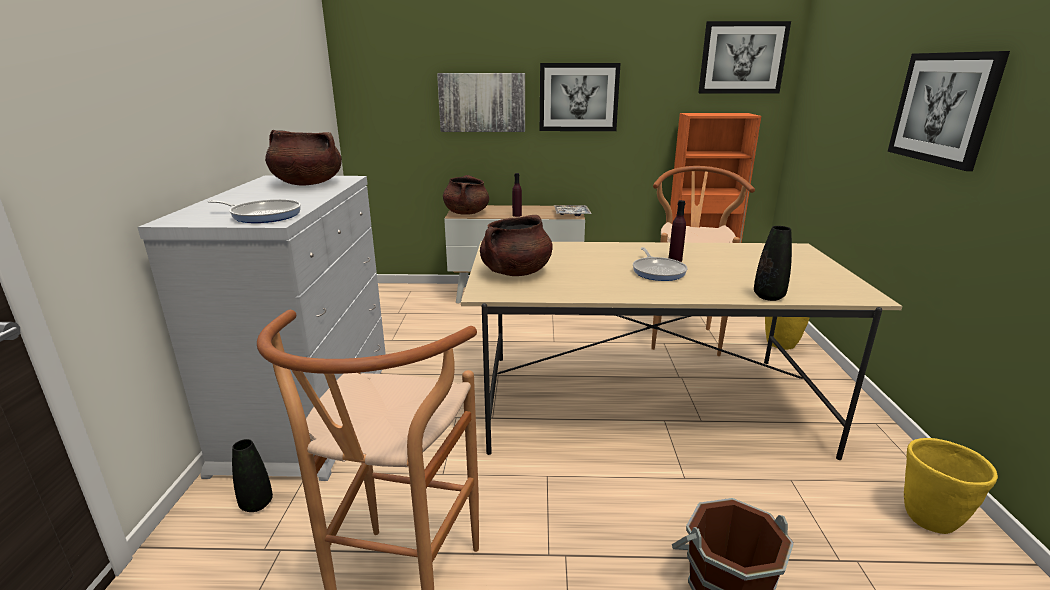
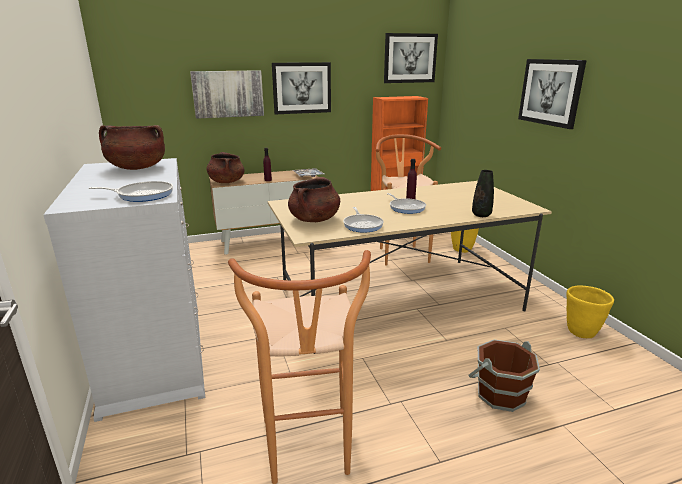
camera: 20 degrees left, 0 degrees up
black vase [232,439,273,512] -> none
none -> frying pan [343,207,384,232]

